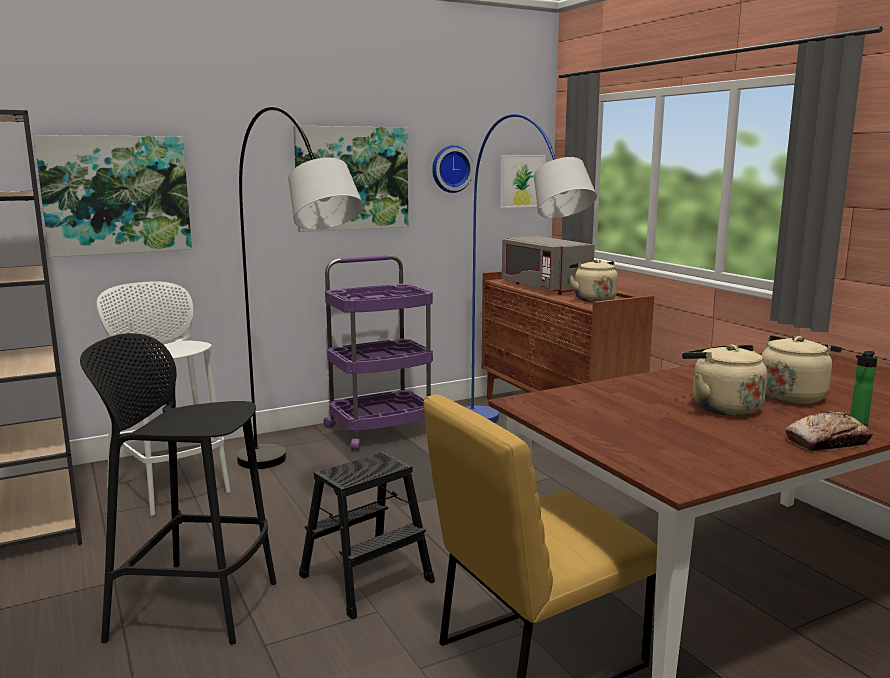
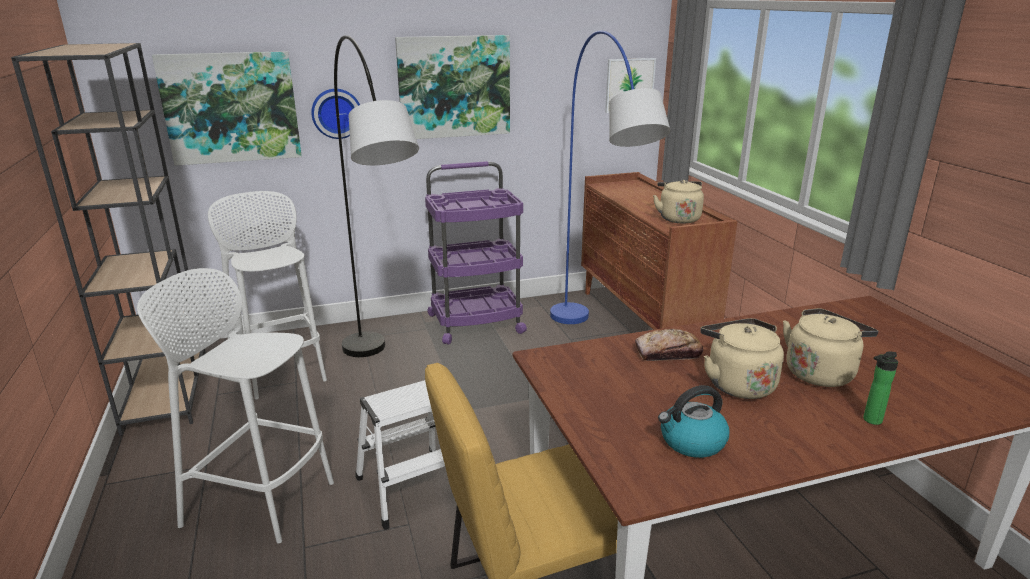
camera: 10 degrees right, 10 degrees up
black stool [80,333,276,645] -> white stool [137,268,334,544]
black step ladder [299,452,435,619] -> white step ladder [355,380,445,530]
wall clock [432,145,474,193] -> wall clock moved to [311,89,360,139]
grey microwave [502,236,595,294] -> none
bread [786,411,873,451] -> bread moved to [635,329,703,361]
none -> kettle [658,385,729,458]

